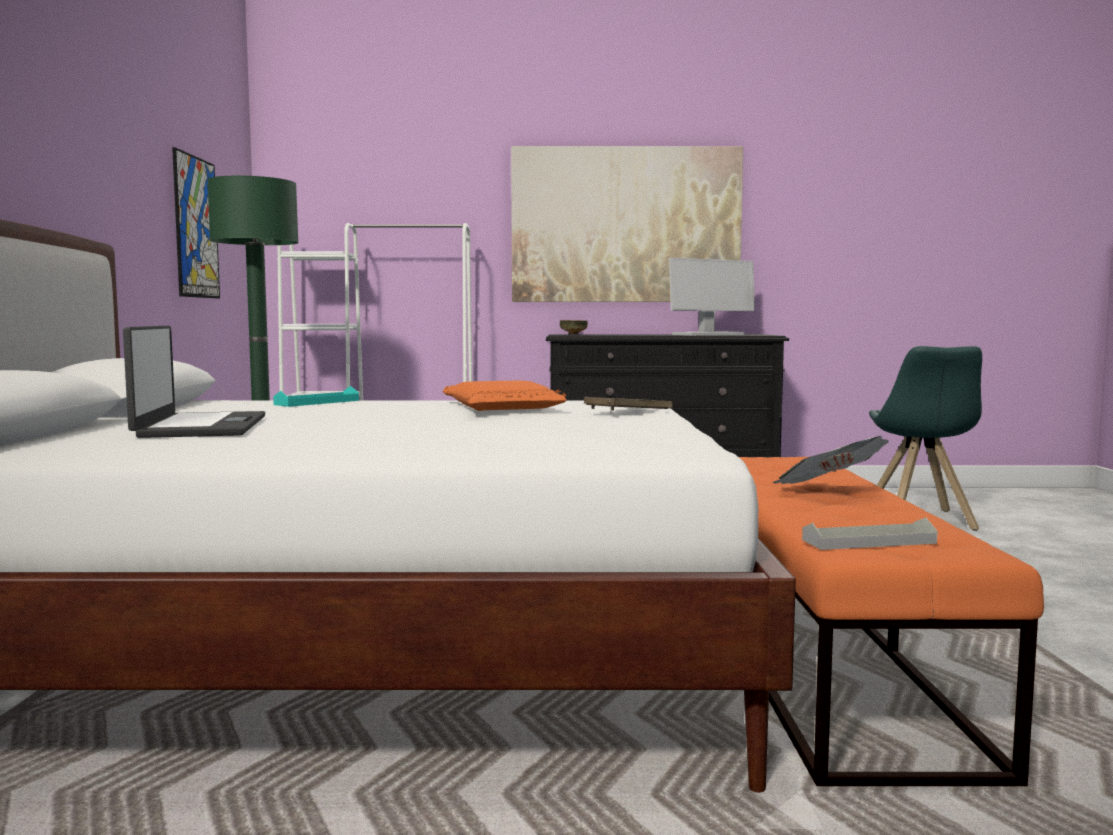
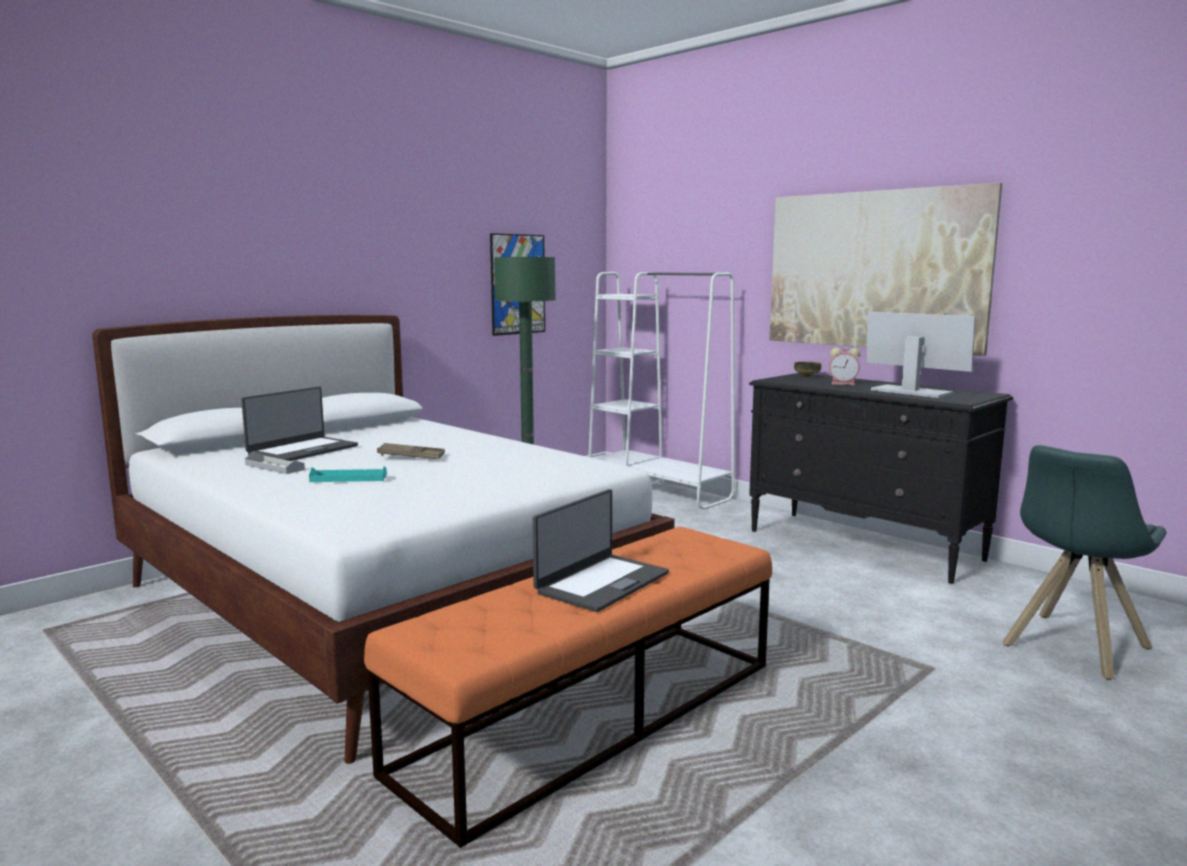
camera: 45 degrees right, 5 degrees up
turquoise tray [273,386,359,407] -> turquoise tray moved to [309,466,387,482]
orange pillow [443,380,566,411] -> none
brown tray [584,397,673,411] -> brown tray moved to [377,443,445,459]
monitor [669,258,755,335] -> monitor turned 150 degrees counterclockwise [866,312,976,398]
newspaper [773,436,889,484] -> laptop [533,489,669,612]
grey tray [802,518,938,550] -> grey tray moved to [245,452,305,474]
none -> alarm clock [829,348,861,385]

